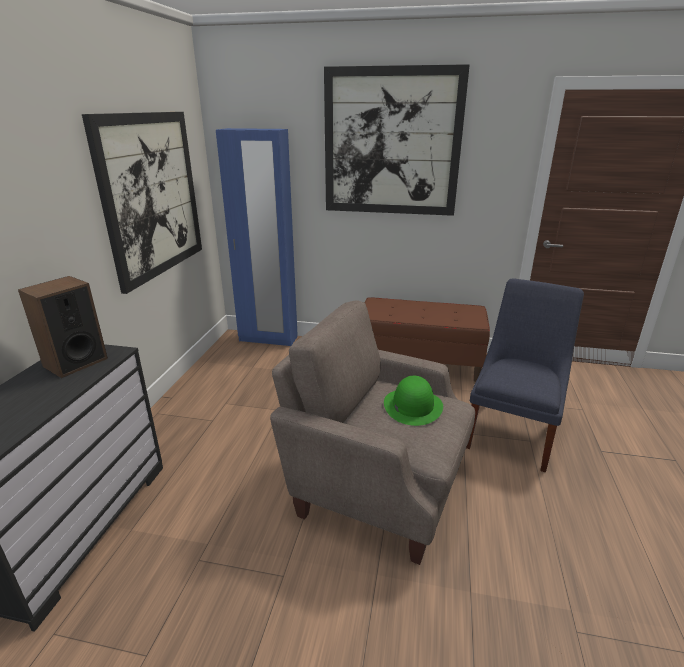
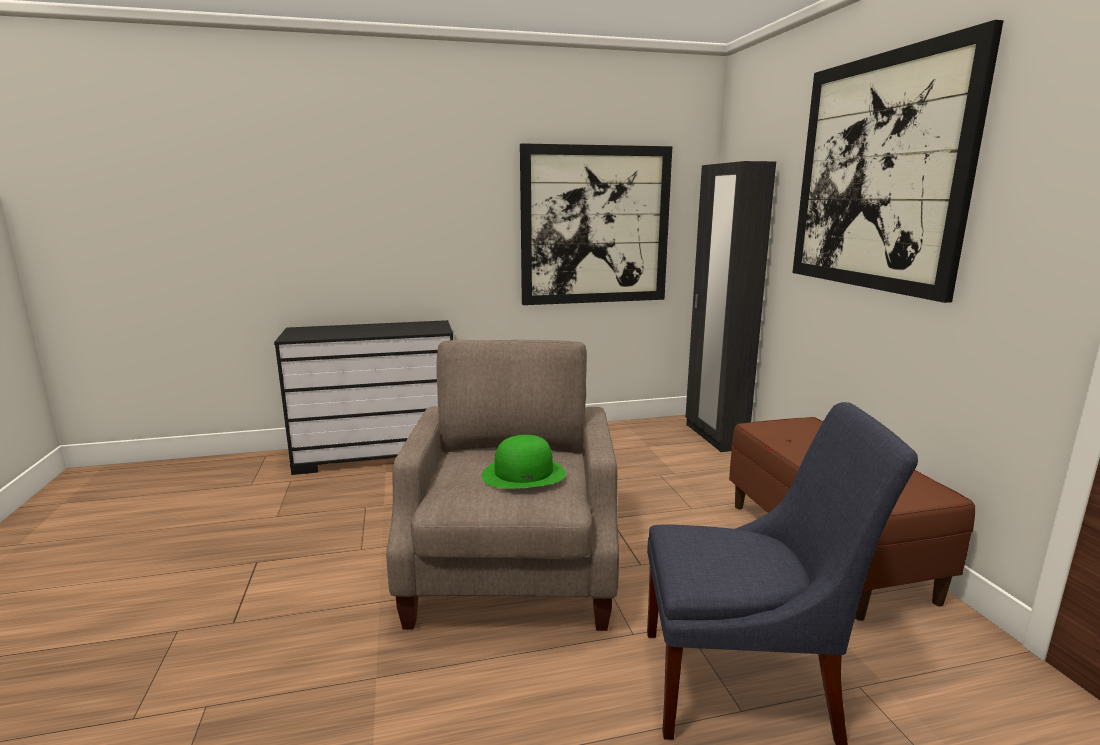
camera: 65 degrees right, 10 degrees down
speaker [18,276,108,378] -> none
blue wardrobe [216,128,298,346] -> black wardrobe [686,161,776,452]

